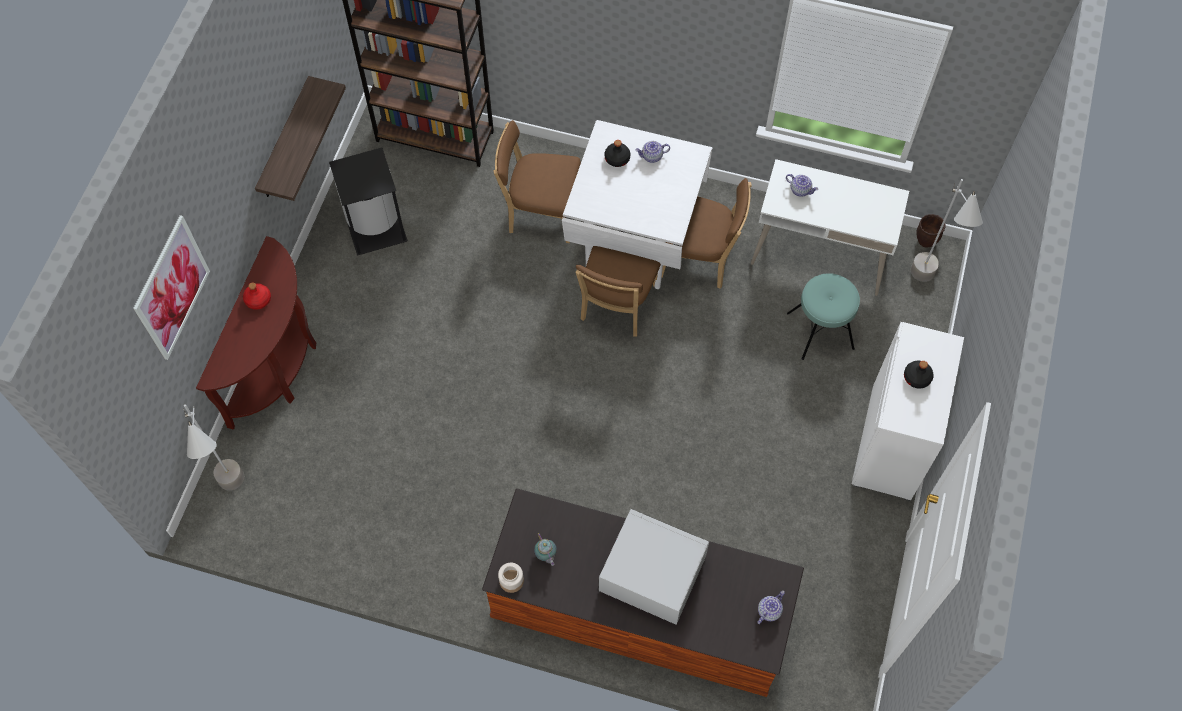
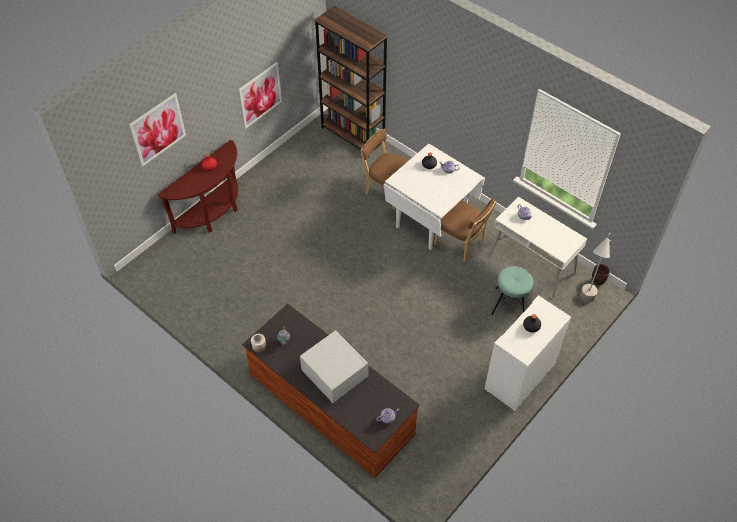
camera: 25 degrees right, 10 degrees down
grey floor lamp [183,404,244,490] -> none
shelf [255,76,346,201] -> picture [238,62,282,129]
black trash can [329,148,408,256] -> none
brown chair [575,246,661,337] -> none

